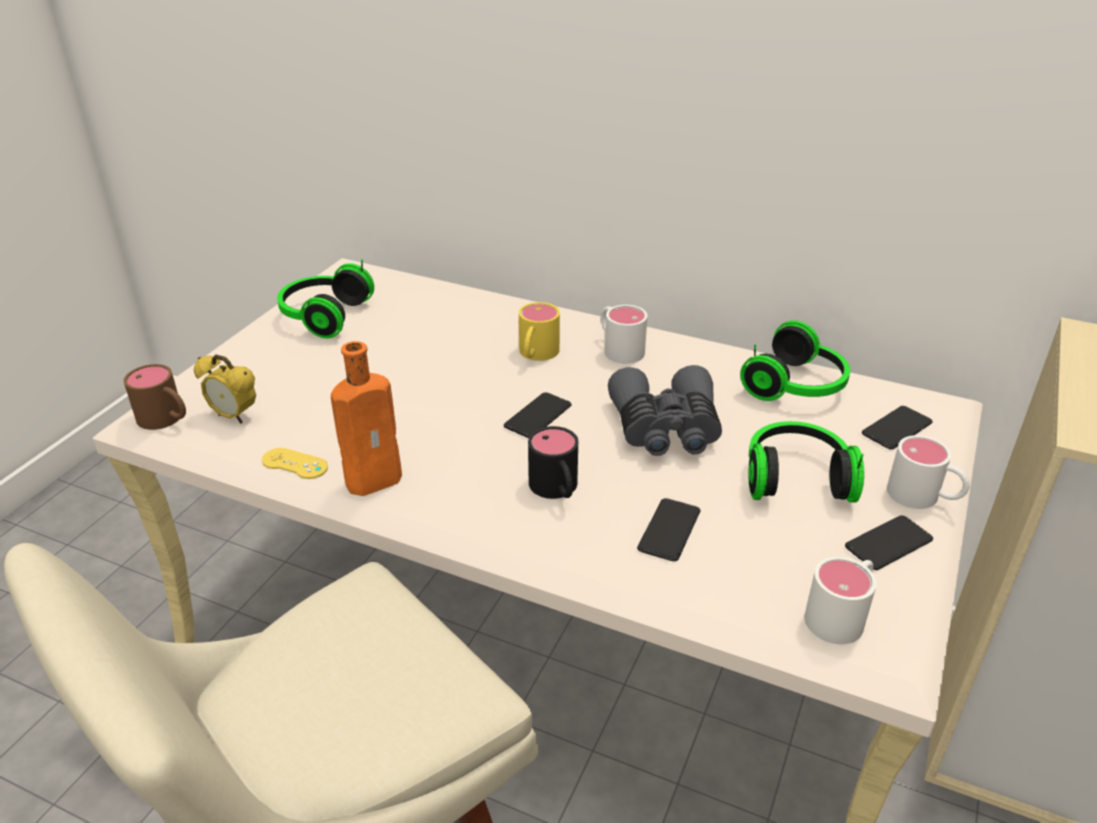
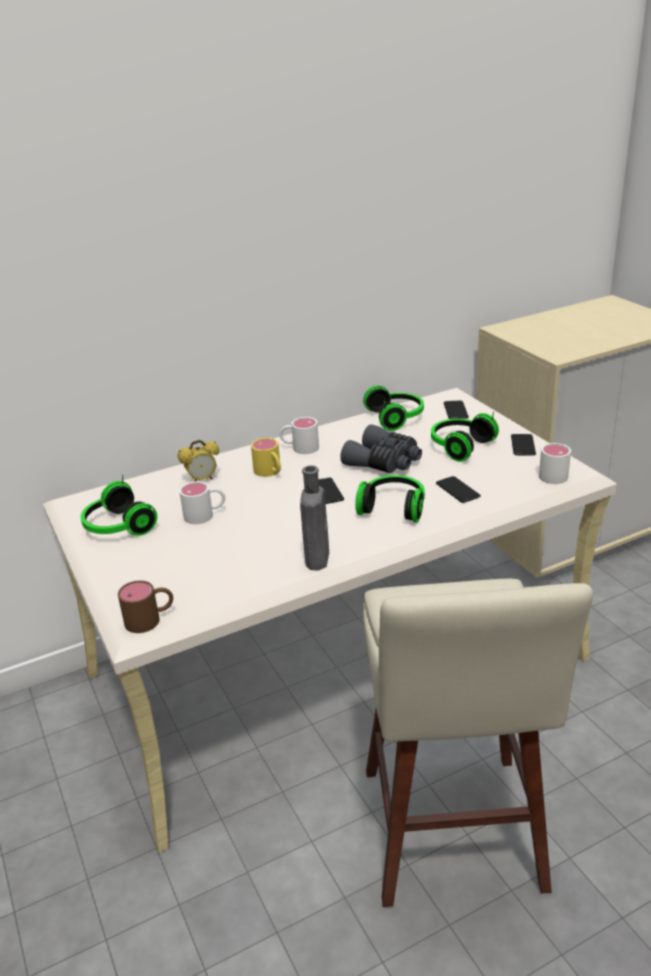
camera: 50 degrees left, 5 degrees down
alarm clock [194,354,256,424] -> alarm clock moved to [177,440,219,481]
yellow game controller [262,448,328,479] -> none
orange bottle [331,341,402,496] -> grey bottle [300,465,329,570]
black mug [528,426,578,499] -> headphones [355,475,425,523]
white mug [887,435,970,509] -> white mug moved to [179,481,225,524]

